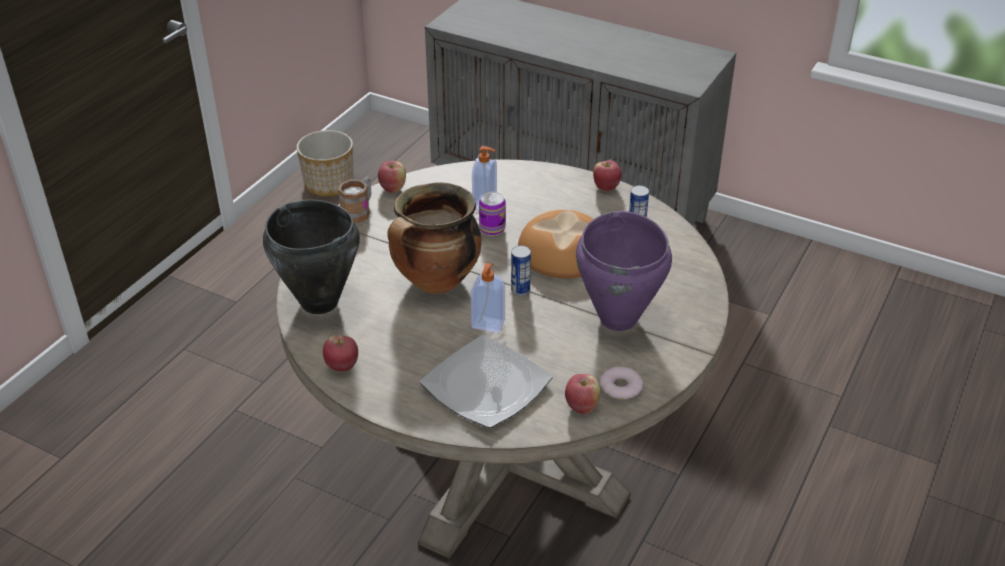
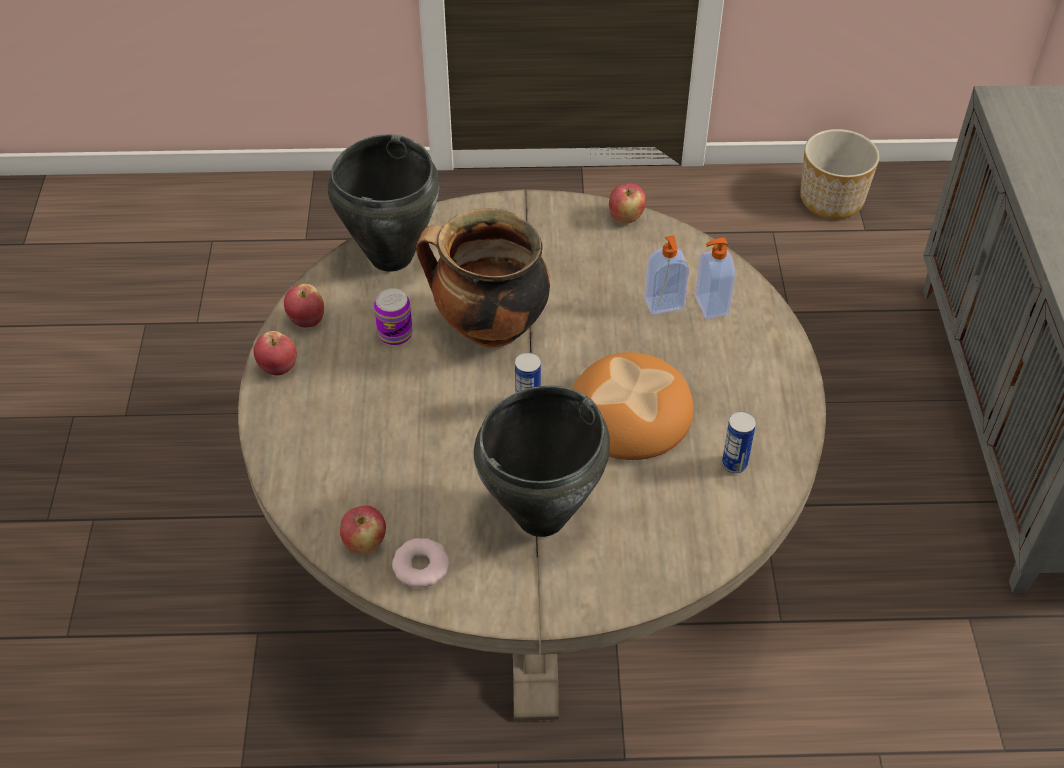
camera: 60 degrees right, 10 degrees up
mug [338,177,371,223] -> none
plate [420,335,552,428] -> none
soap dispenser [471,263,505,333] -> soap dispenser moved to [695,238,735,319]
can [479,192,506,236] -> can moved to [374,288,412,346]
purple cooking pot [576,211,672,331] -> black cooking pot [474,386,610,537]
apple [593,160,622,191] -> apple moved to [254,331,297,376]

